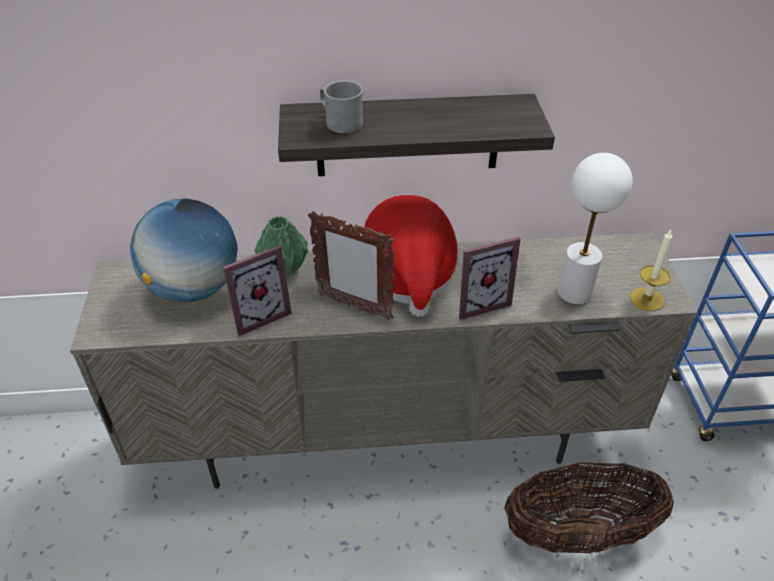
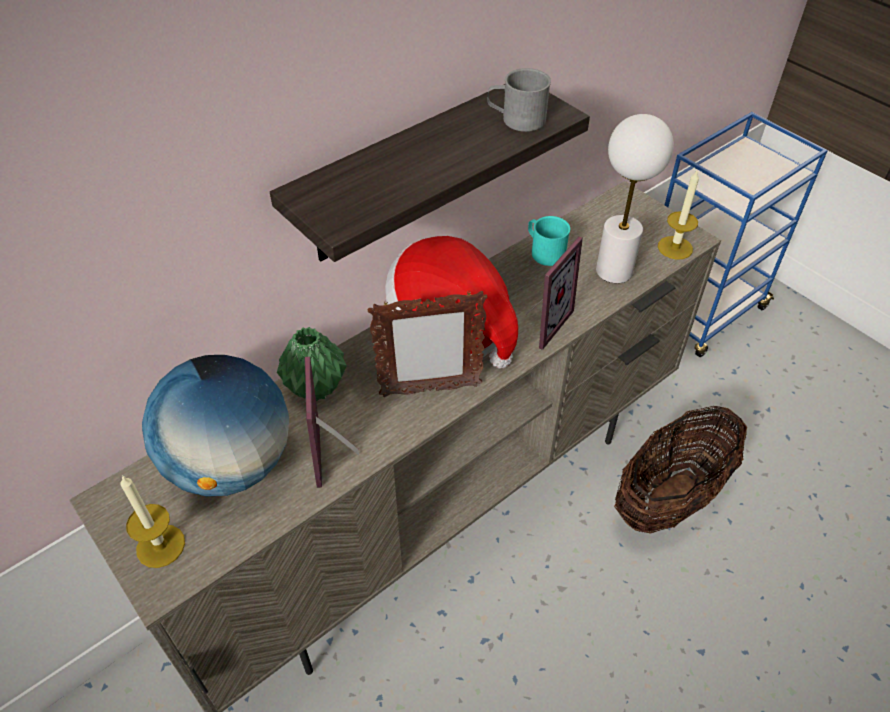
camera: 35 degrees left, 5 degrees up
picture frame [223,245,292,336] -> picture frame turned 150 degrees clockwise [305,357,359,488]
grey mug [320,80,363,133] -> grey mug moved to [488,68,551,132]
none -> candle [120,475,185,568]
none -> turquoise mug [528,216,570,266]

